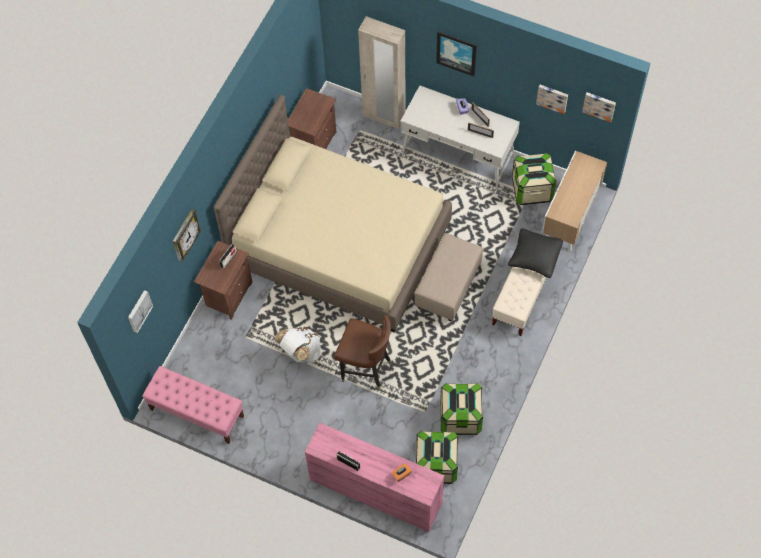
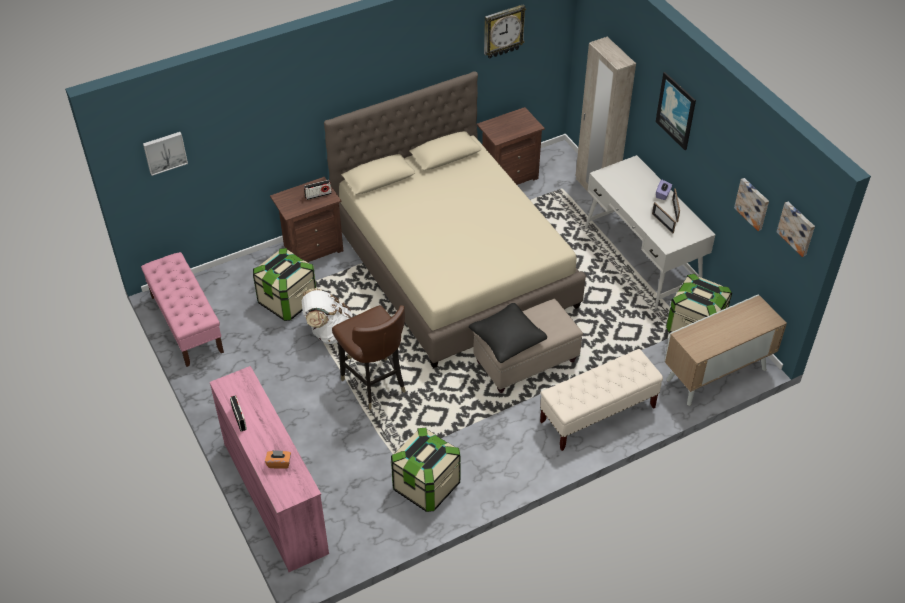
camera: 35 degrees right, 15 degrees down
wall clock [173,209,202,261] -> wall clock moved to [484,4,526,59]
storage box [416,431,459,484] -> storage box moved to [253,248,316,321]
black pillow [508,228,563,278] -> black pillow moved to [469,303,547,363]

